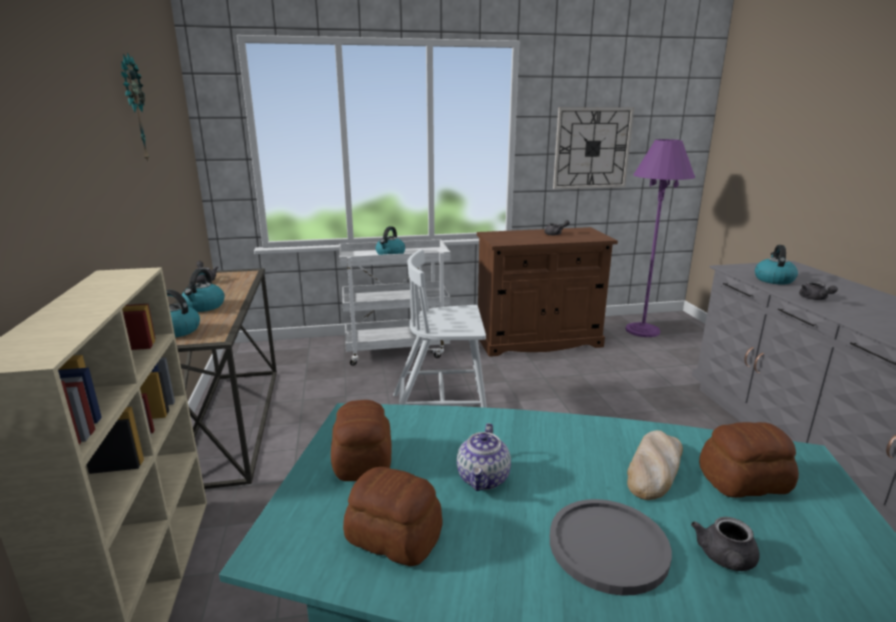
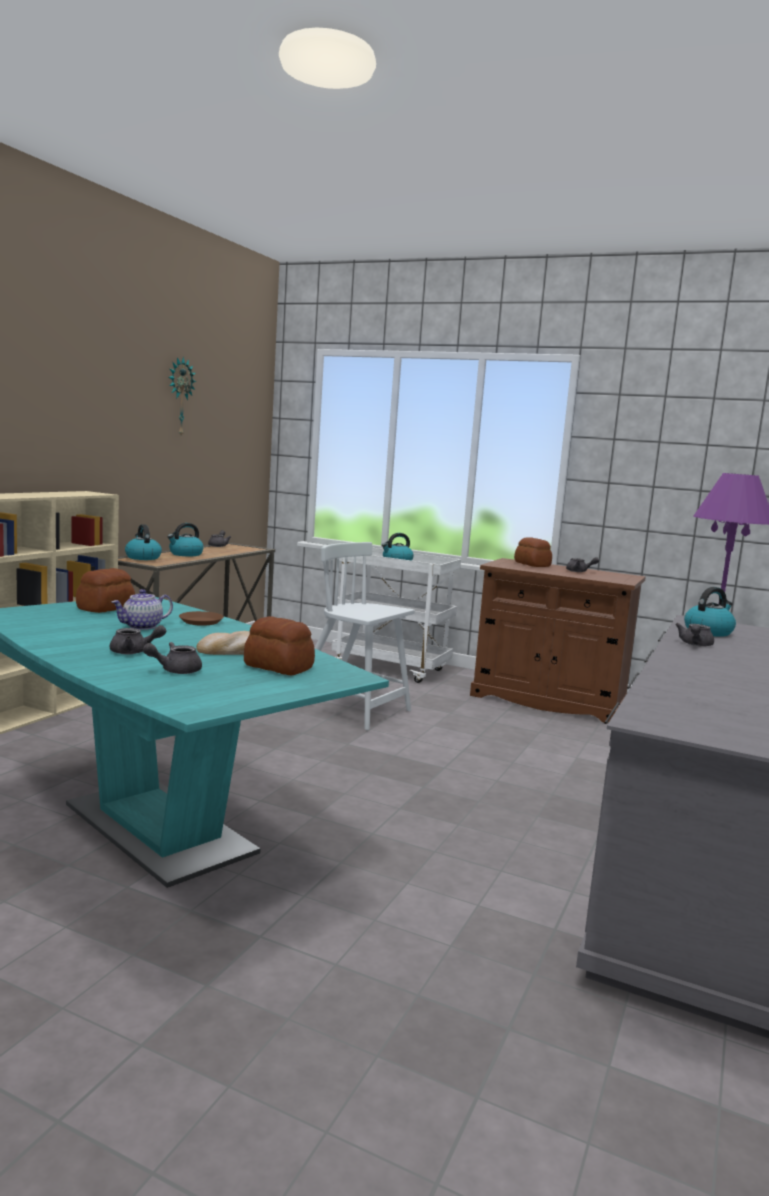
camera: 35 degrees right, 10 degrees down
bread [343,467,443,566] -> bread moved to [514,537,552,567]
grey plate [550,499,672,596] -> grey teapot [109,625,166,654]
wall clock [553,107,634,189] -> none
none -> brown plate [179,611,224,626]

